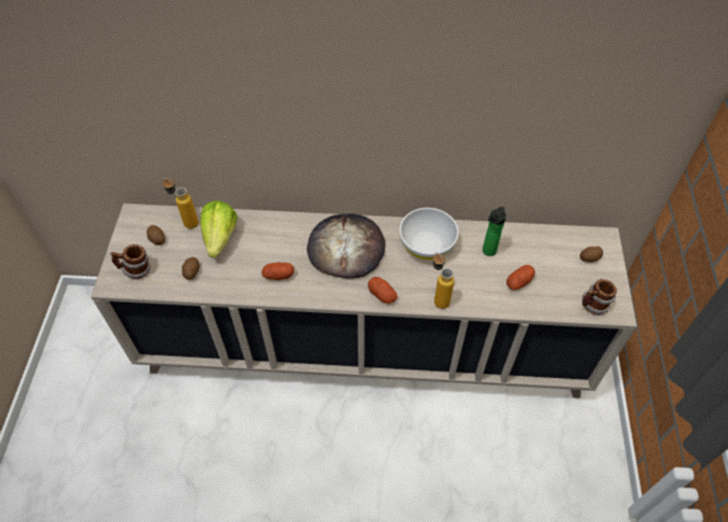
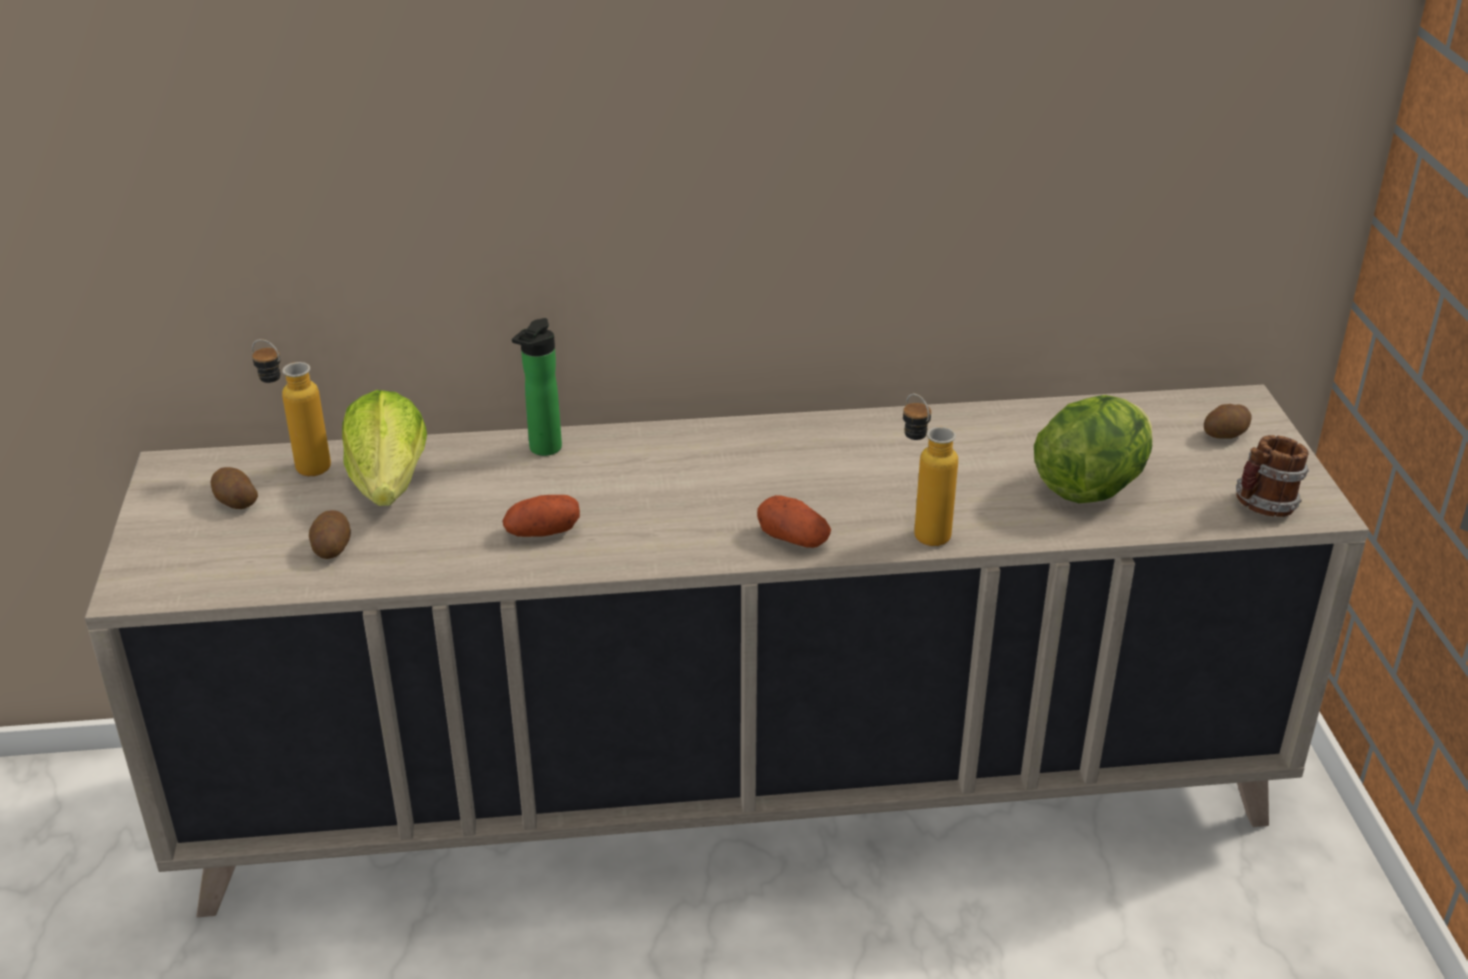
camera: 10 degrees left, 20 degrees down
mug [110,244,151,279] -> none
bread [307,214,385,279] -> none
white bowl [399,208,459,260] -> none
bottle [482,207,506,256] -> bottle moved to [512,318,562,456]
potato [506,265,535,290] -> lettuce [1034,395,1152,503]

